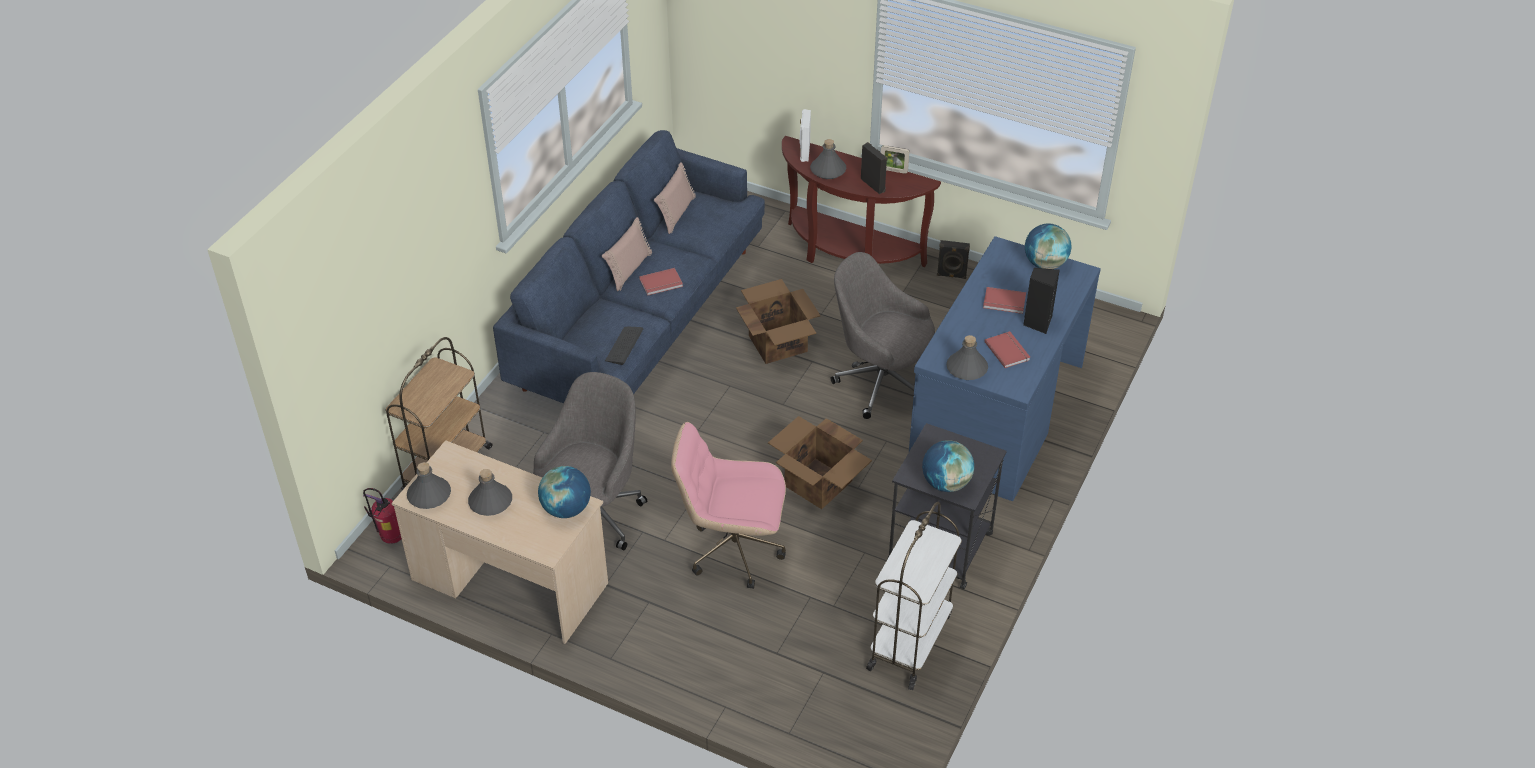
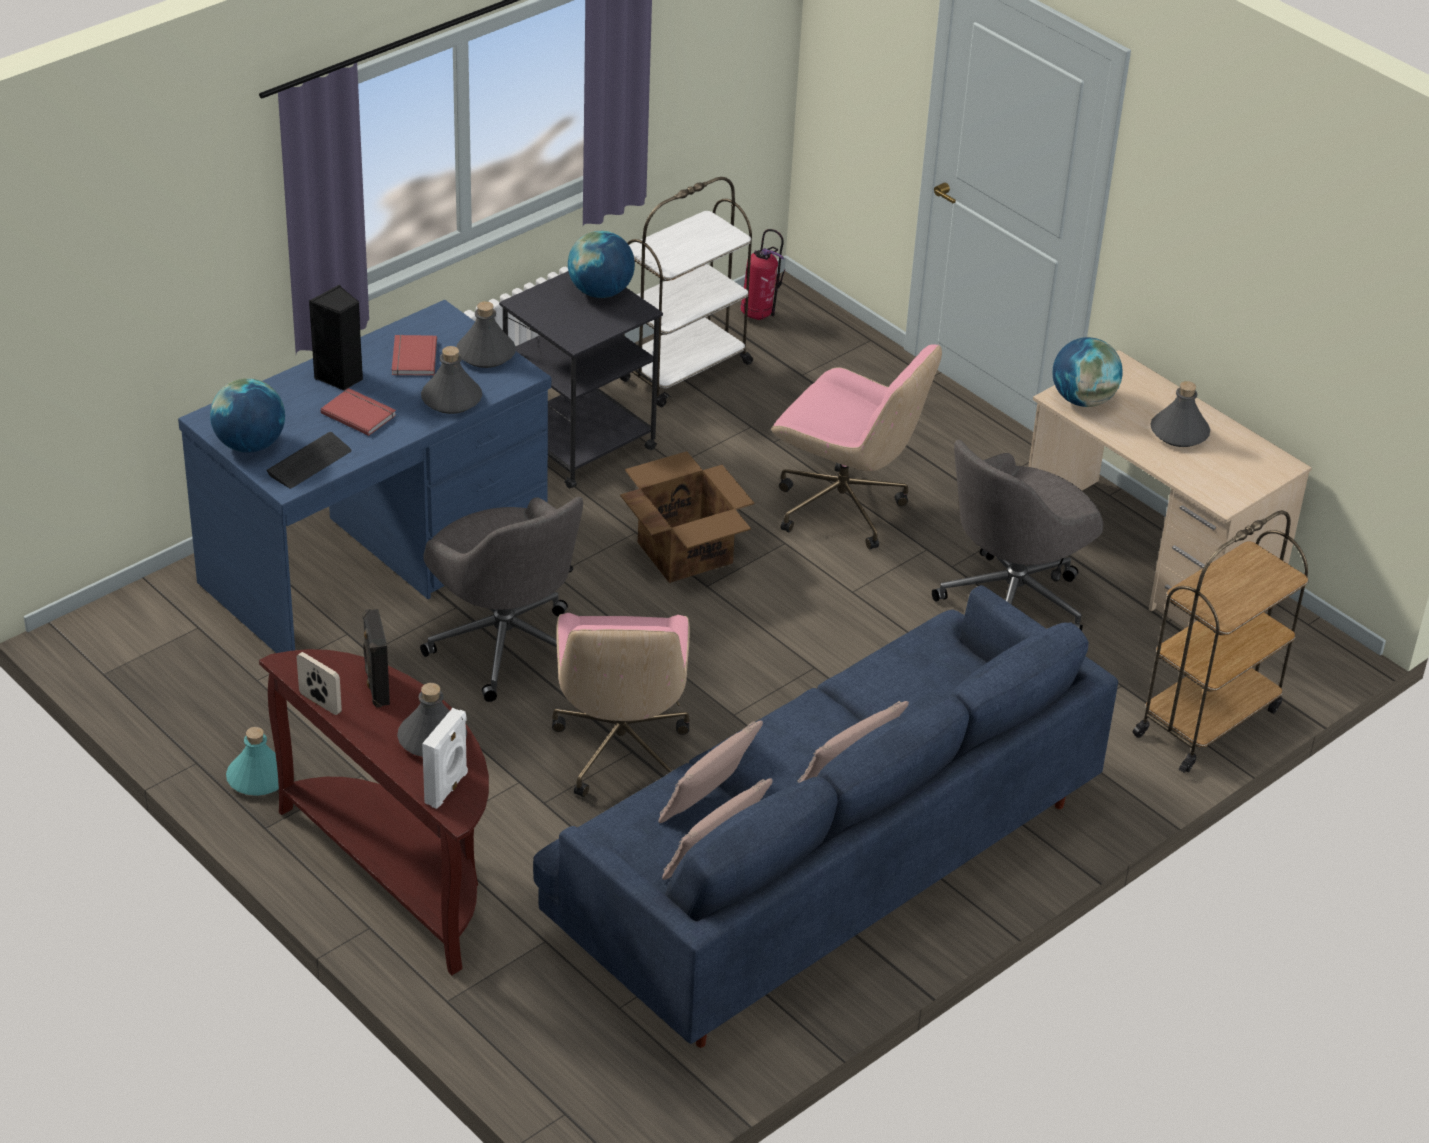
camera: 160 degrees left, 5 degrees down
fire extinguisher [363,488,402,544] -> fire extinguisher moved to [741,229,785,320]
grey bottle [407,462,451,509] -> grey bottle moved to [421,346,482,414]
keyboard [605,327,643,365] -> keyboard moved to [266,432,351,489]
red book [639,268,683,296] -> none
cardboard box [736,279,821,364] -> pink office chair [552,613,690,797]
black speaker [937,240,970,279] -> turquoise bottle [226,727,279,796]
none -> beige pillow [659,721,763,823]

